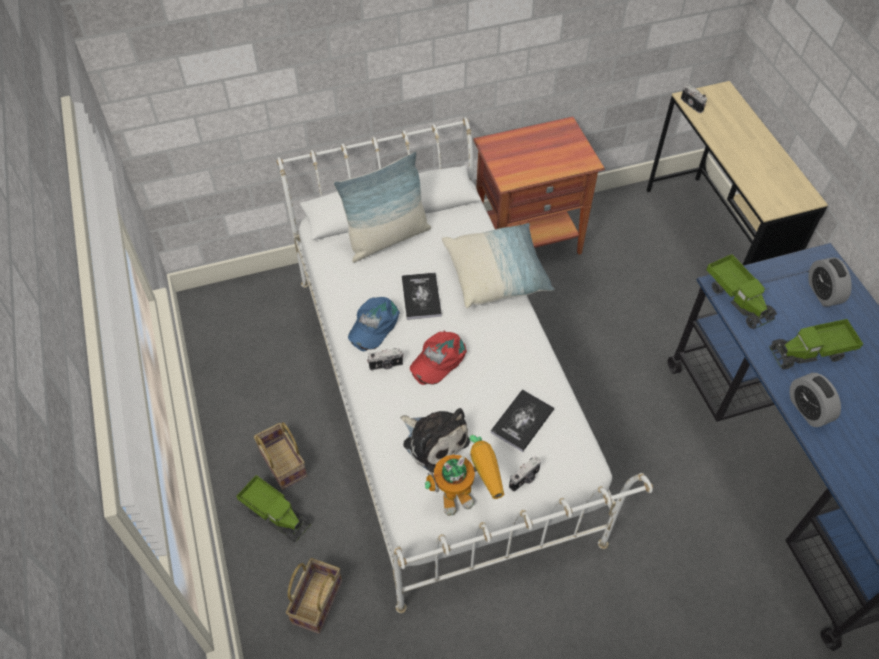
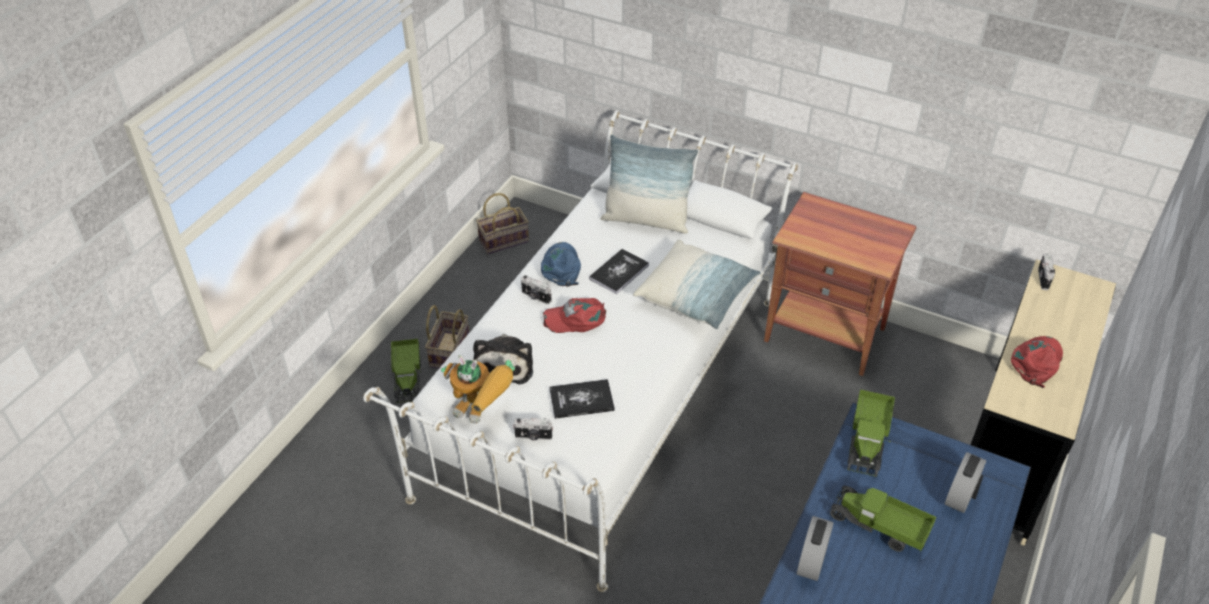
camera: 45 degrees right, 10 degrees down
basket [286,558,342,634] -> basket moved to [476,193,529,254]
blue cap [348,297,400,351] -> blue cap turned 105 degrees clockwise [541,242,581,287]
none -> red cap [1011,336,1063,388]

